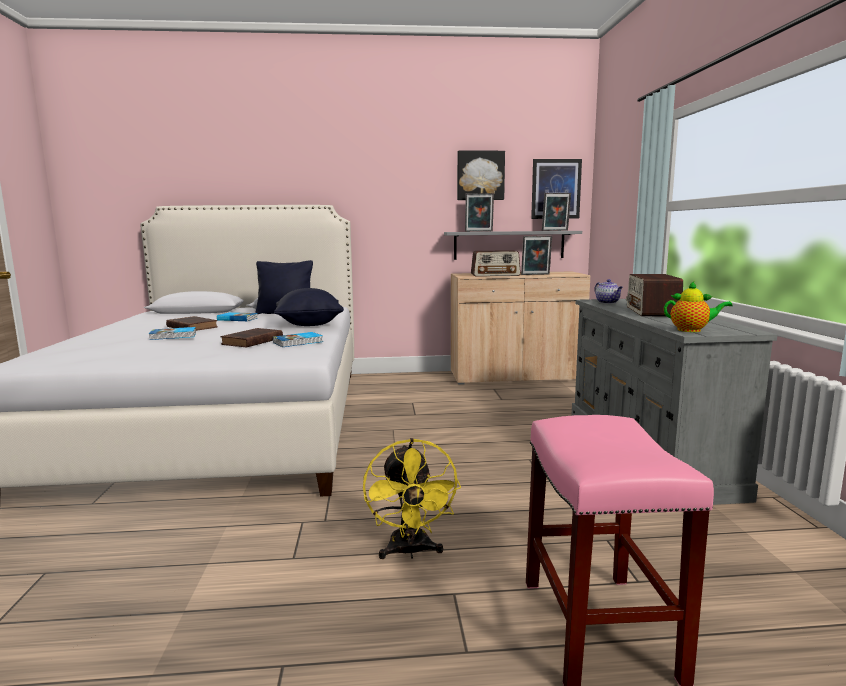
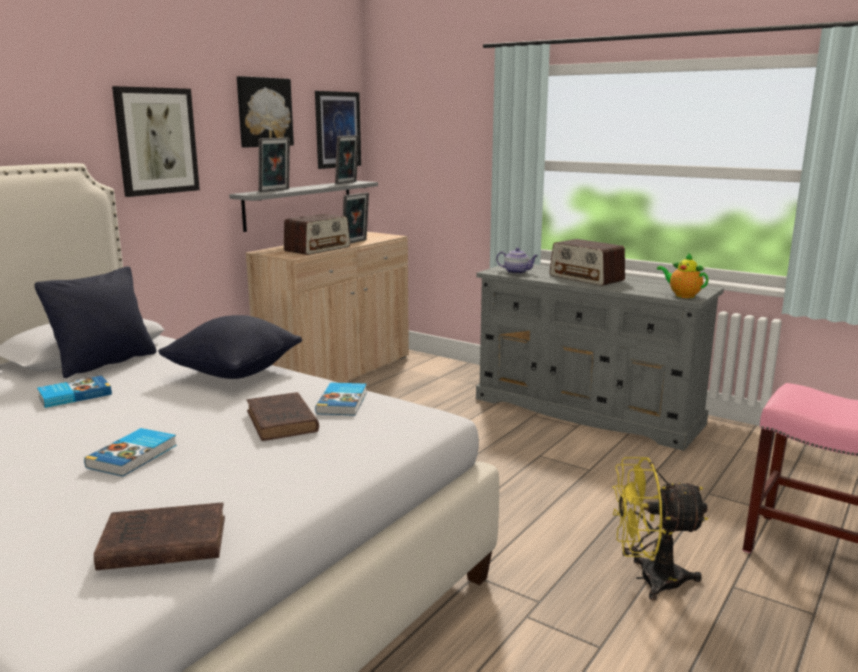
camera: 50 degrees left, 5 degrees up
brown book [166,316,218,331] -> brown book moved to [94,502,225,570]
yellow fan [363,438,461,559] -> yellow fan turned 150 degrees clockwise [612,457,708,600]
teapot [664,281,733,332] -> teapot turned 105 degrees counterclockwise [657,252,709,298]
none -> picture [112,86,200,197]

